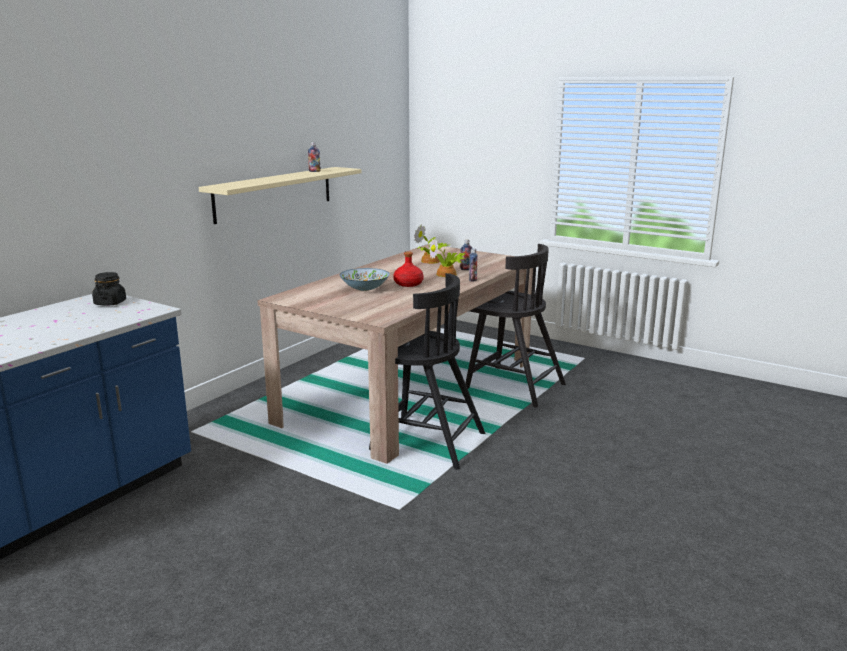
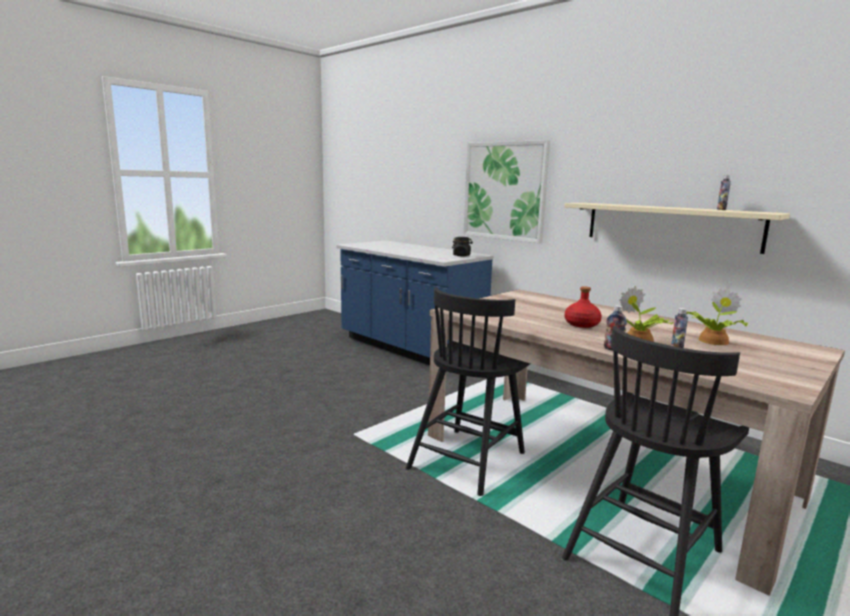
camera: 100 degrees right, 5 degrees down
bowl [340,268,390,291] -> none
none -> picture [463,140,550,243]

